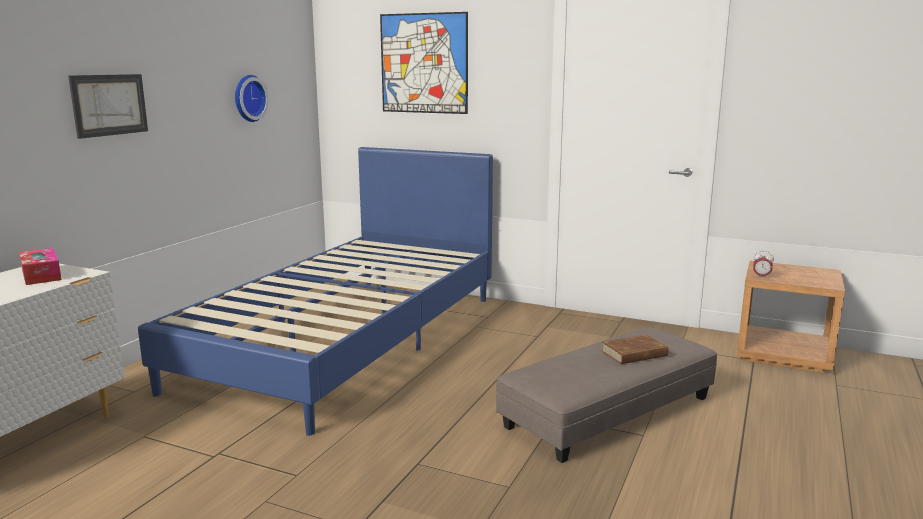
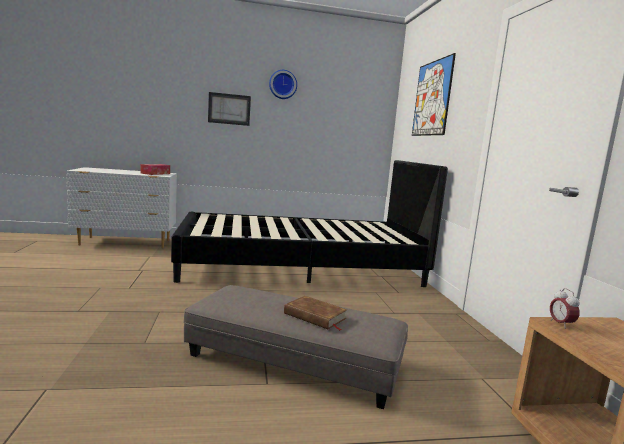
camera: 55 degrees right, 5 degrees down
blue bed [138,147,493,436] -> black bed [171,160,448,287]
wall clock [235,75,269,122] -> wall clock moved to [269,70,297,99]

